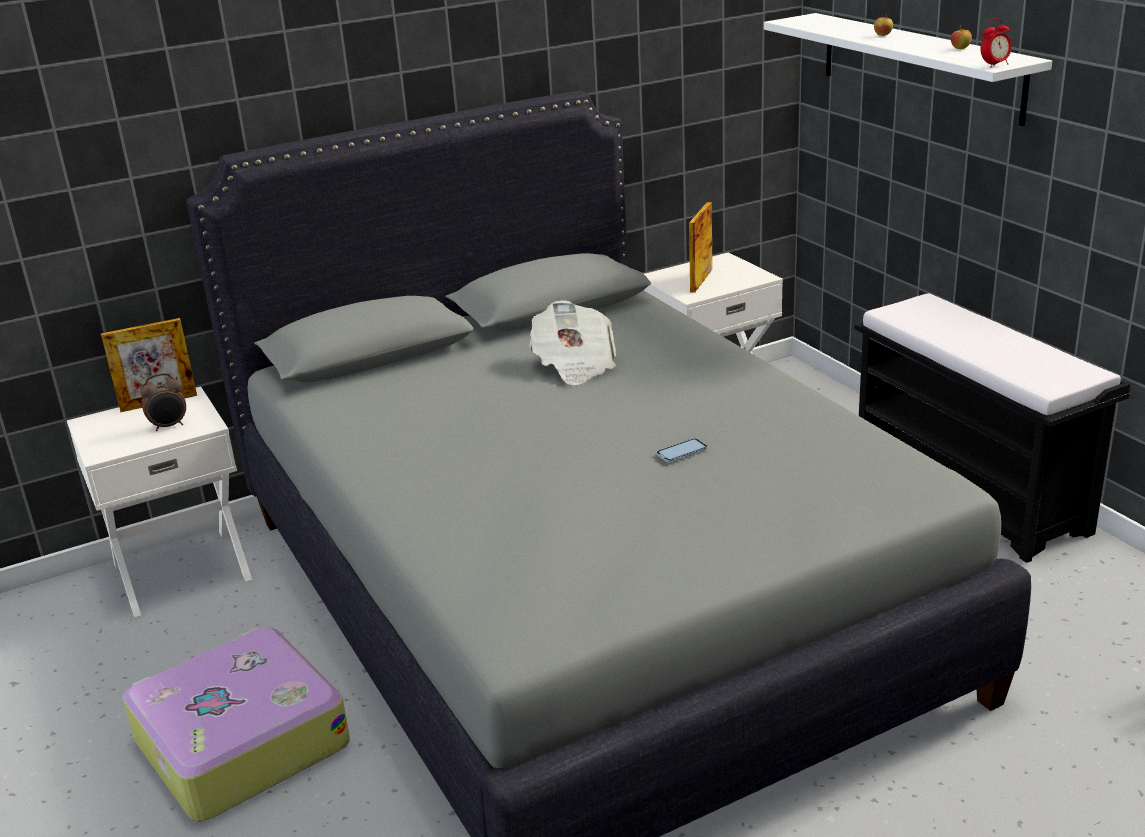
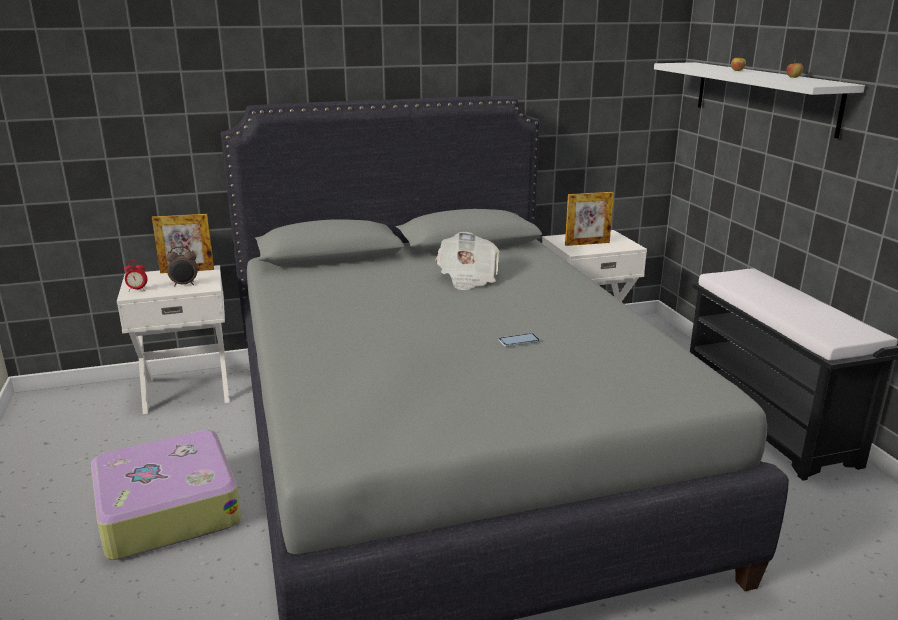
camera: 10 degrees right, 5 degrees down
picture frame [689,202,712,293] -> picture frame turned 135 degrees counterclockwise [565,192,614,246]
alarm clock [981,18,1012,67] -> alarm clock moved to [124,260,147,292]

